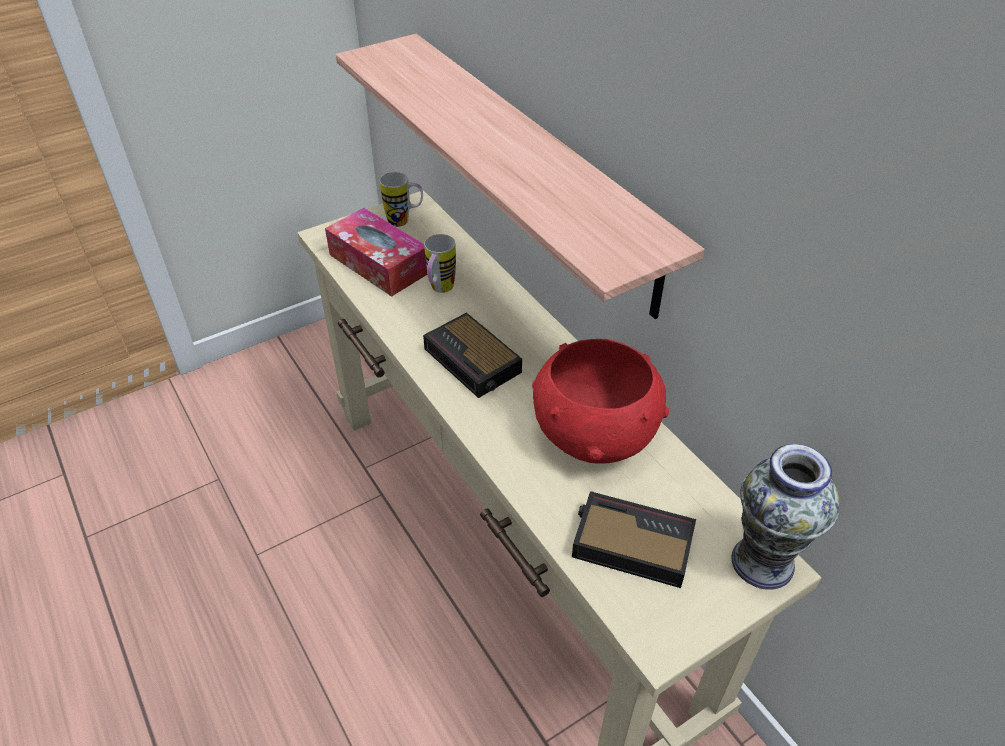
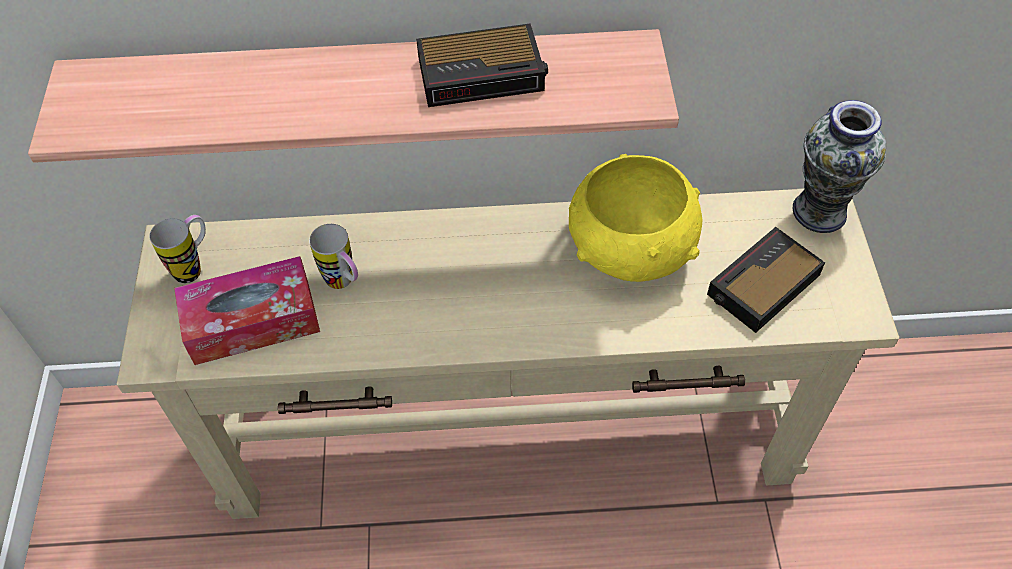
camera: 60 degrees left, 10 degrees up
alarm clock [423,312,522,398] -> alarm clock moved to [416,23,548,107]
red bowl [532,339,669,463] -> yellow bowl [569,154,702,282]

